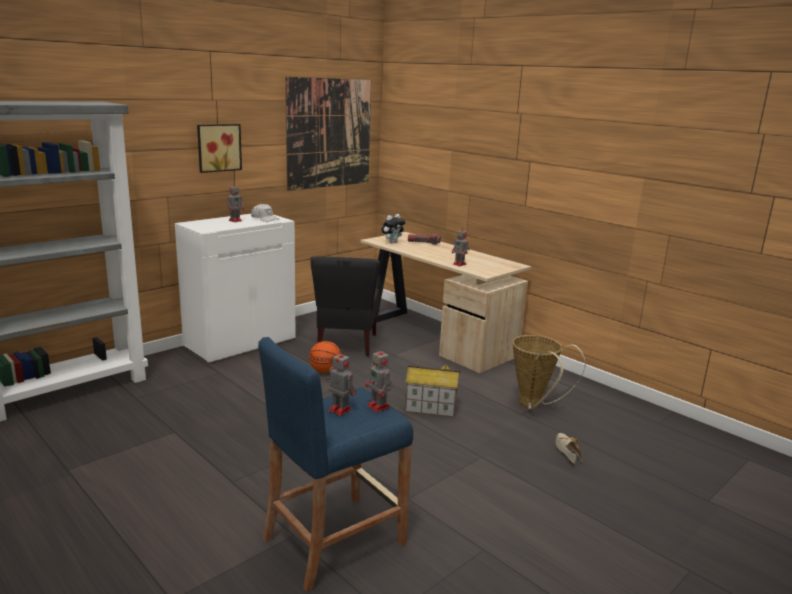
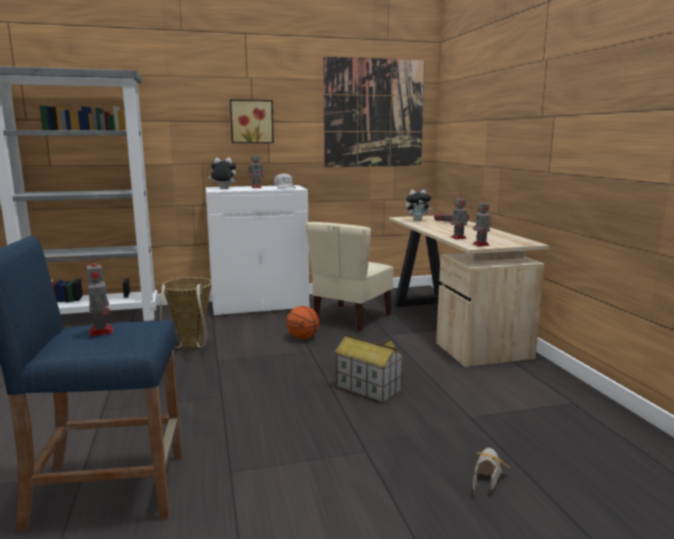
camera: 30 degrees right, 5 degrees down
black chair [310,257,380,356] -> beige chair [305,222,393,332]
toy robot [365,346,393,412] -> toy robot moved to [473,197,490,246]
basket [513,335,586,410] -> basket moved to [160,277,212,349]
none -> plush toy [208,157,236,189]

